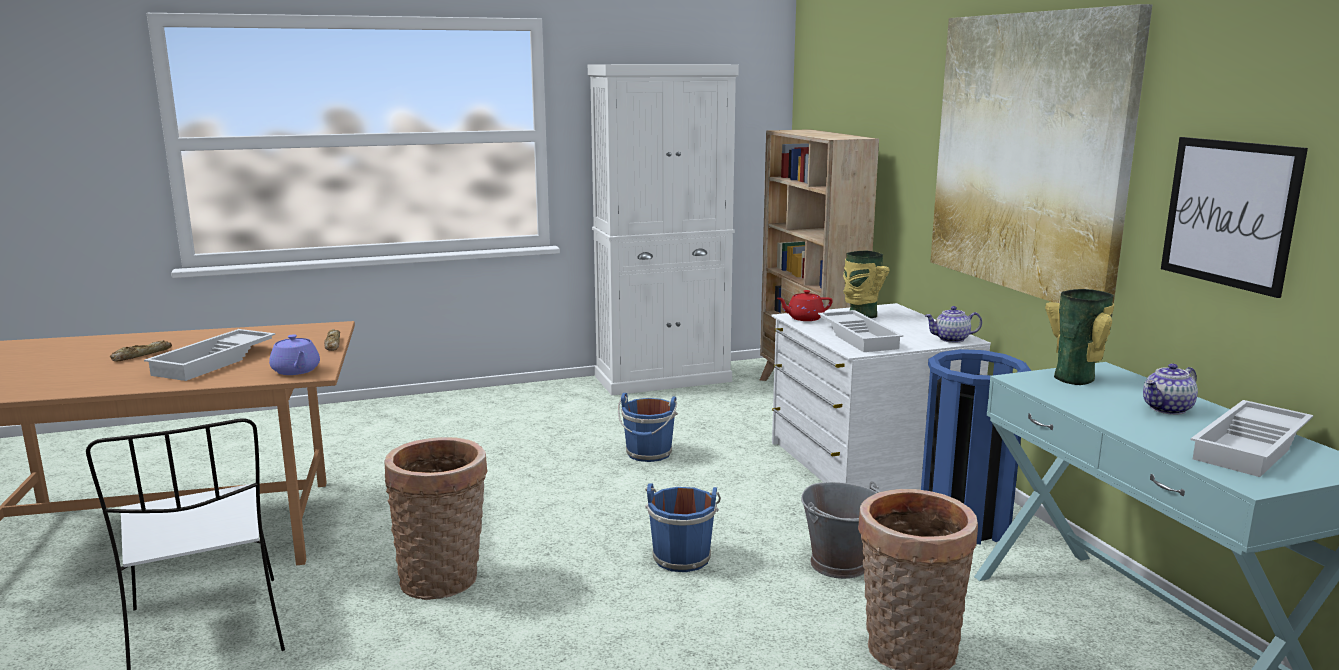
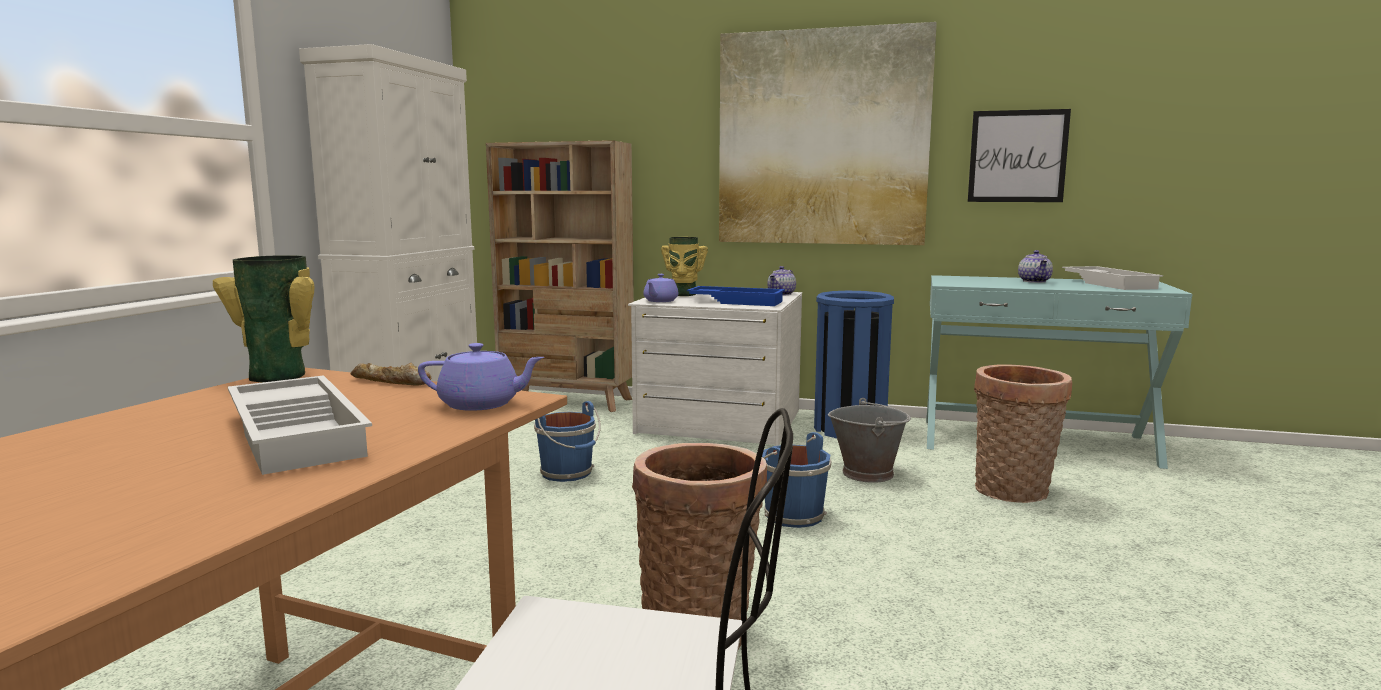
camera: 55 degrees left, 5 degrees down
bread [110,340,172,361] -> none
red teapot [777,290,833,321] -> purple teapot [643,274,678,302]
white tray [818,310,903,352] -> blue tray [687,286,785,306]
vase [1045,289,1114,385] -> vase moved to [213,255,314,383]

